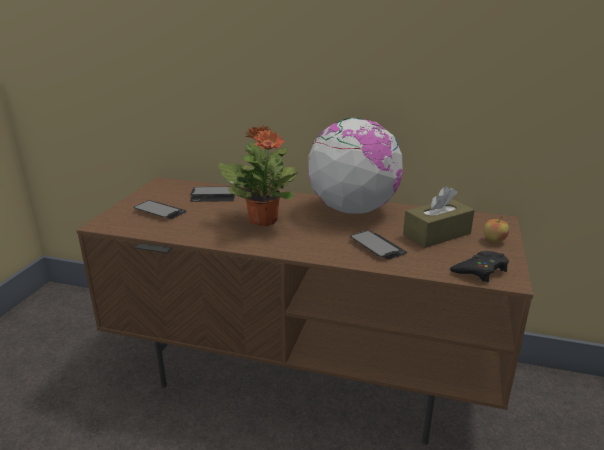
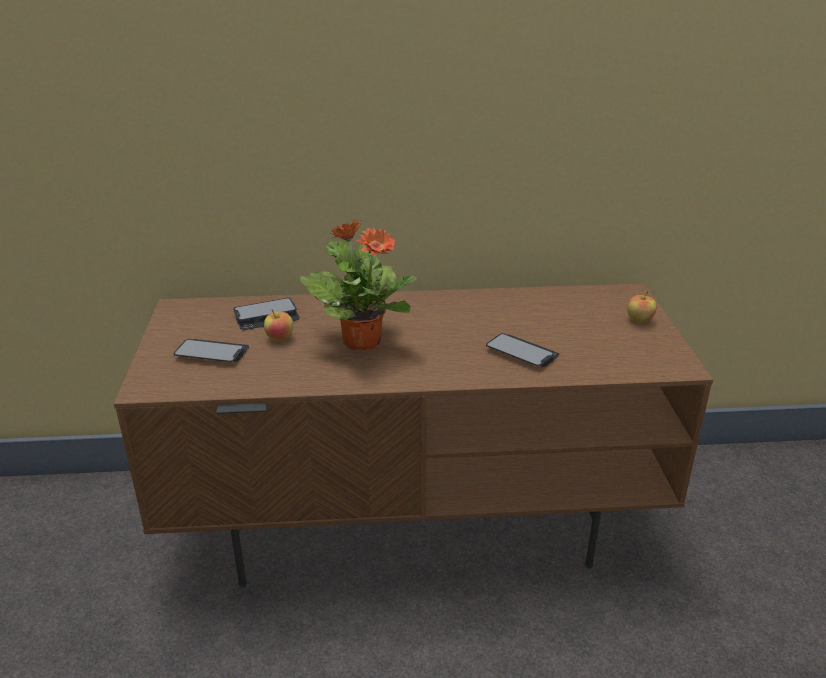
camera: 20 degrees left, 5 degrees up
globe [308,118,403,213] -> none
brown tissue box [403,186,475,248] -> none
black game controller [450,251,509,282] -> none
none -> apple [264,309,293,341]

